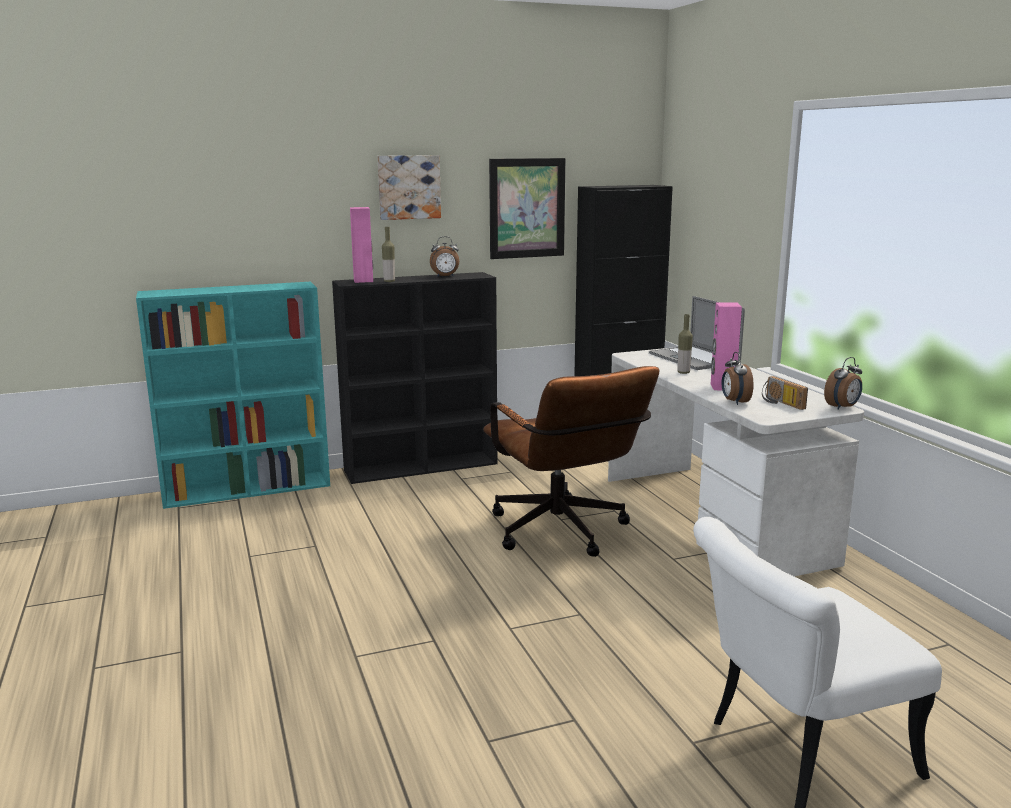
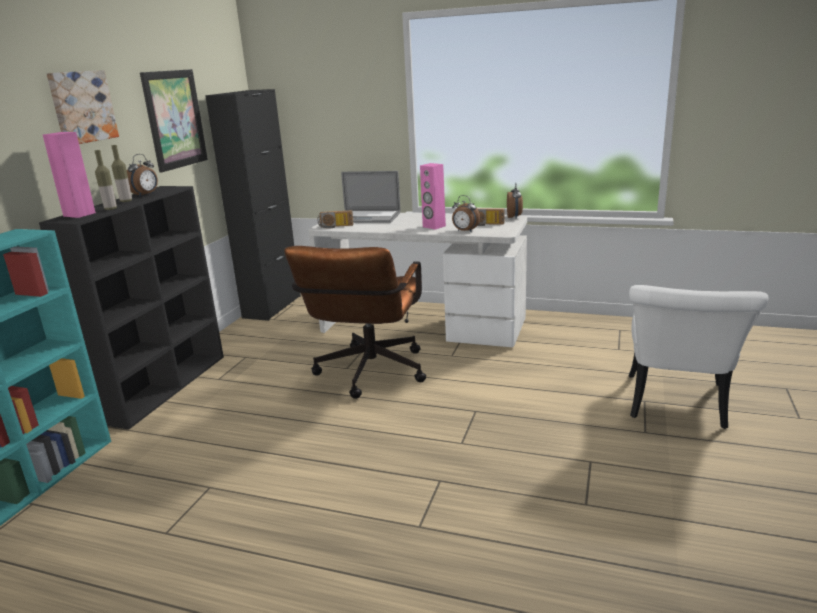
camera: 50 degrees left, 5 degrees up
brown office chair [483,366,660,557] -> brown office chair turned 90 degrees clockwise [284,246,426,399]
bottle [677,314,693,374] -> bottle moved to [111,145,132,202]
none -> radio [317,210,353,228]

